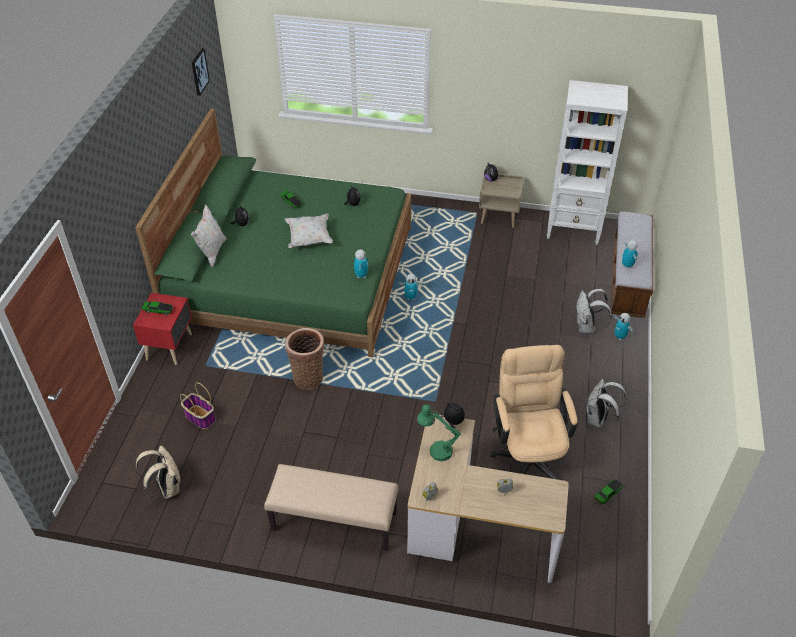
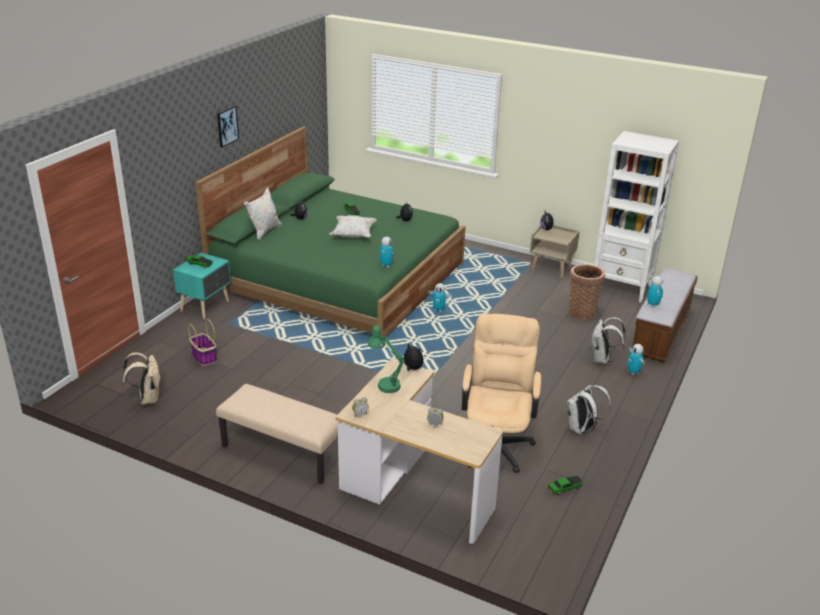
camera: 15 degrees right, 15 degrees down
red nightstand [133,293,192,365] -> turquoise nightstand [173,253,231,319]
picture [192,48,210,96] -> picture moved to [217,106,239,147]
basket [285,328,324,390] -> basket moved to [569,264,605,320]

